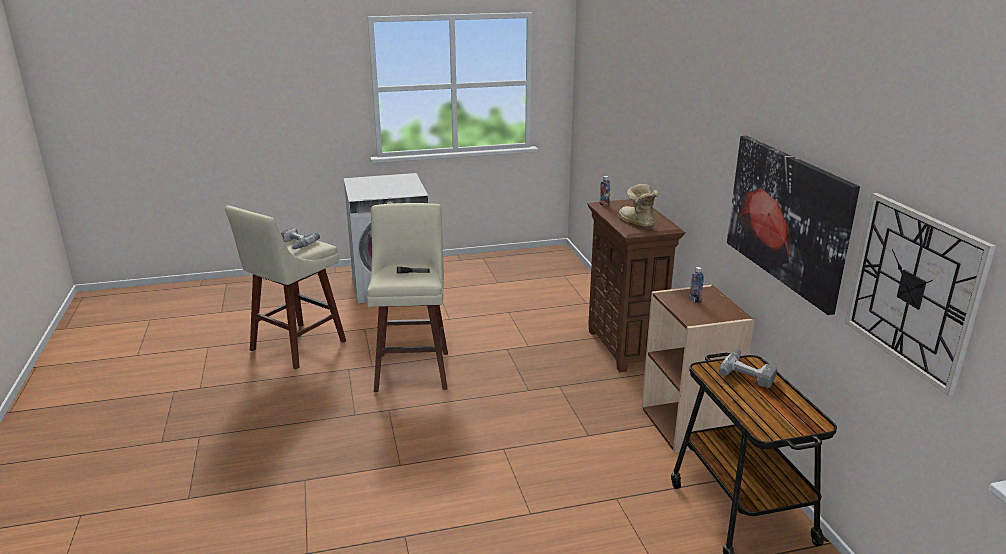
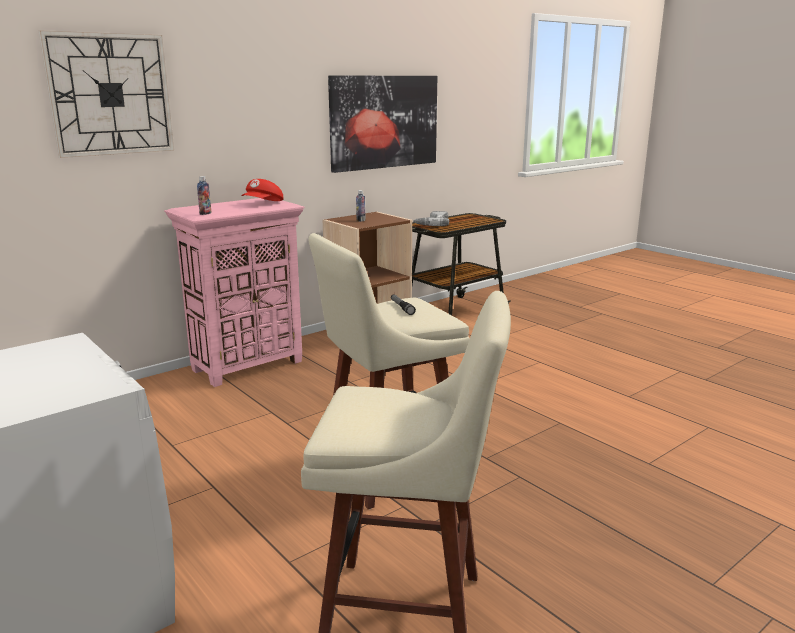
camera: 115 degrees left, 5 degrees down
power drill [281,227,320,249] -> none
brown cabinet [587,199,686,372] -> pink cabinet [164,198,305,387]
boot [619,184,659,227] -> red cap [241,179,284,201]
wall clock [845,193,996,396] -> wall clock moved to [39,31,174,158]

